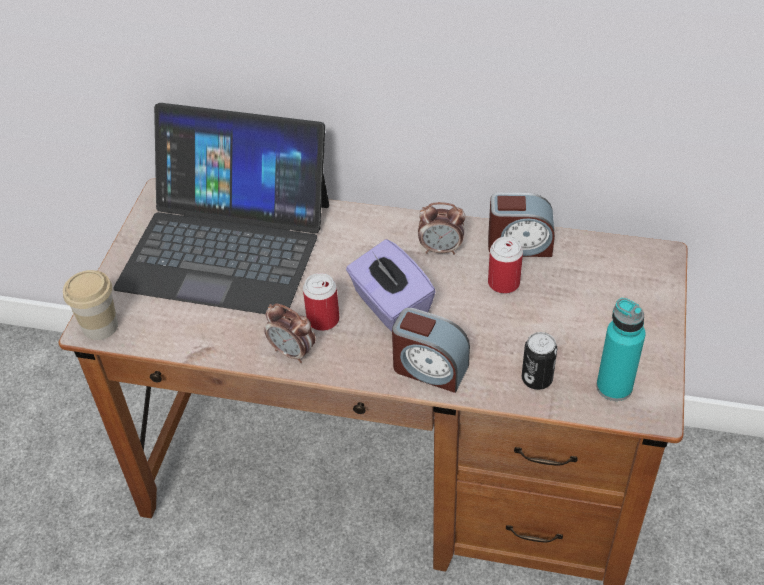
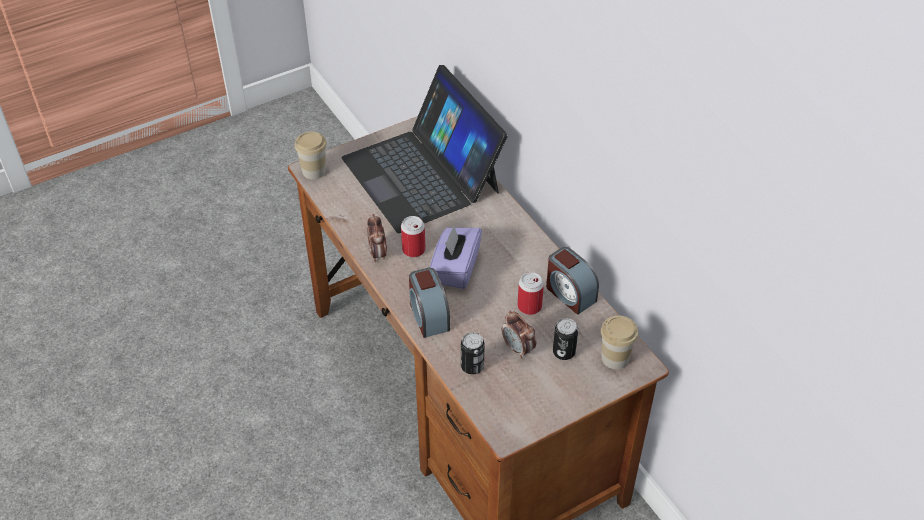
camera: 45 degrees right, 0 degrees up
alarm clock [418,202,466,255] -> alarm clock moved to [502,311,536,359]
turquoise bottle [596,298,646,401] -> none
none -> can [553,318,578,360]
none -> cup [601,316,639,369]

